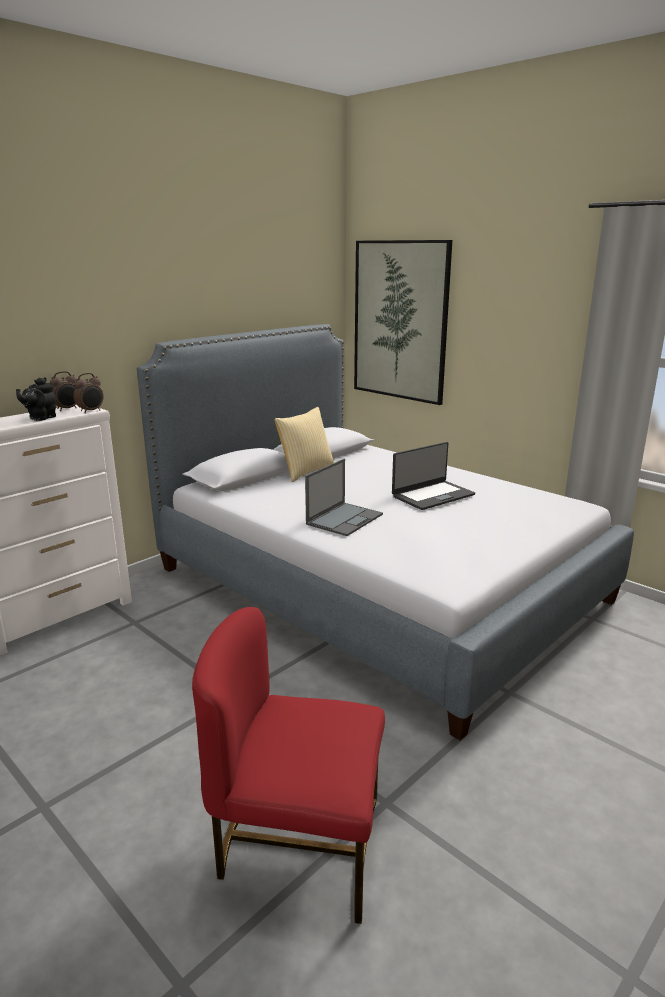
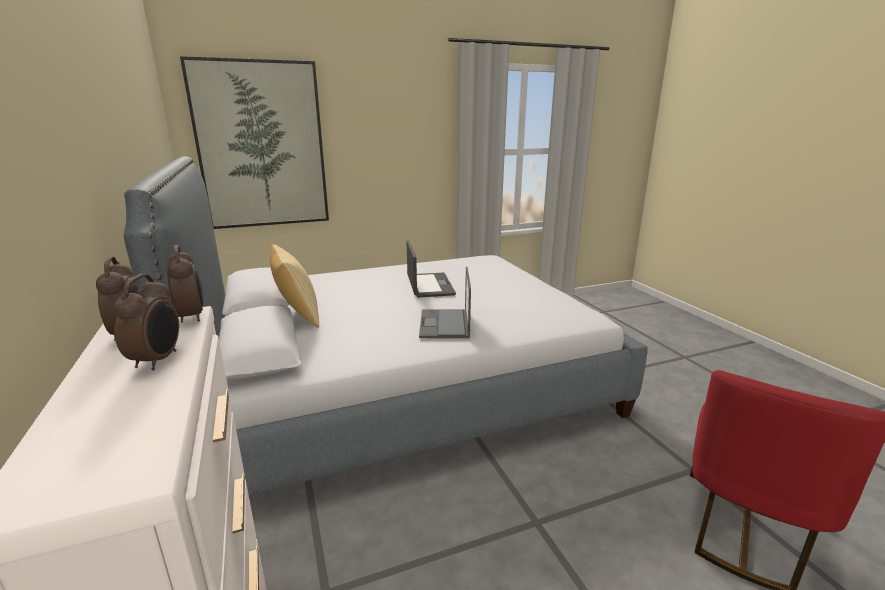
camera: 65 degrees left, 0 degrees up
black teapot [16,377,56,421] -> alarm clock [114,274,179,370]
laptop [305,459,383,536] -> laptop turned 150 degrees counterclockwise [419,267,471,338]

